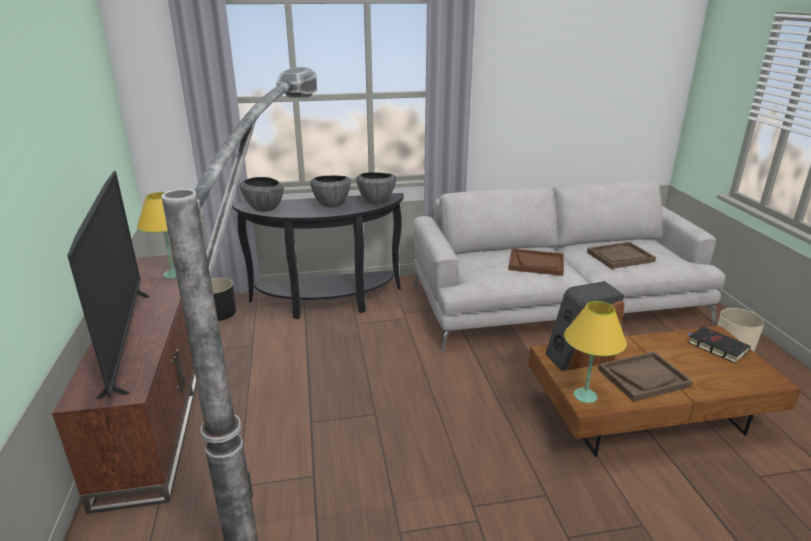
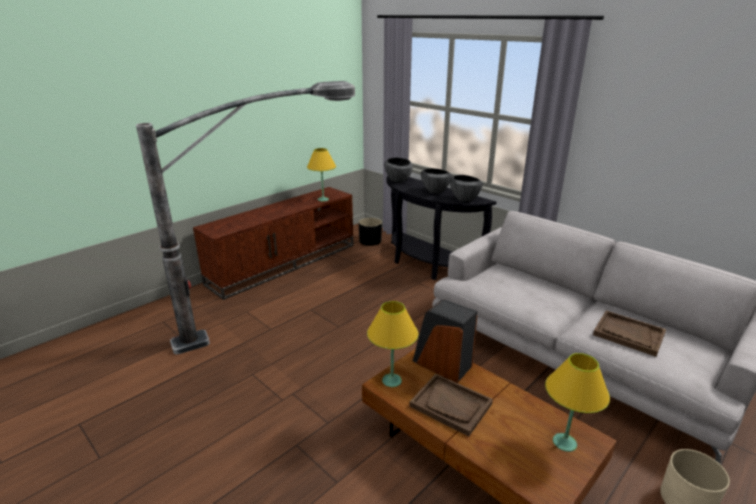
camera: 55 degrees right, 0 degrees up
television [67,171,150,399] -> none
brown tray [508,249,564,276] -> none
black book [687,326,751,363] -> yellow table lamp [545,353,610,452]

